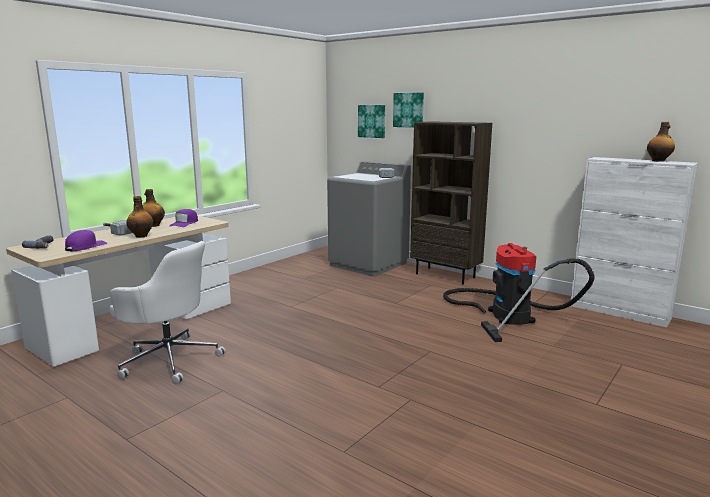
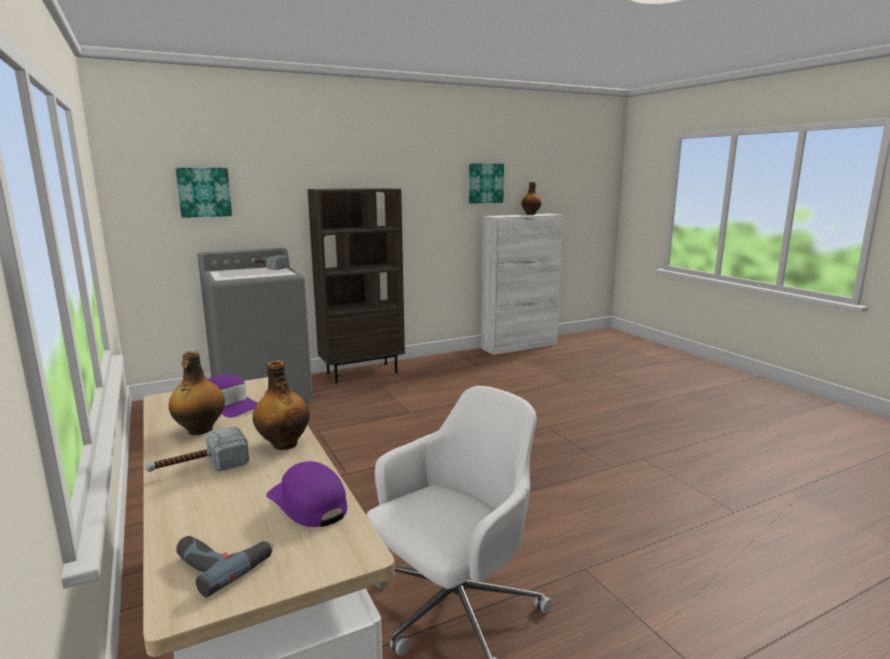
camera: 65 degrees left, 0 degrees up
picture [393,93,424,128] -> picture moved to [469,164,504,204]
vacuum cleaner [443,243,594,342] -> none

